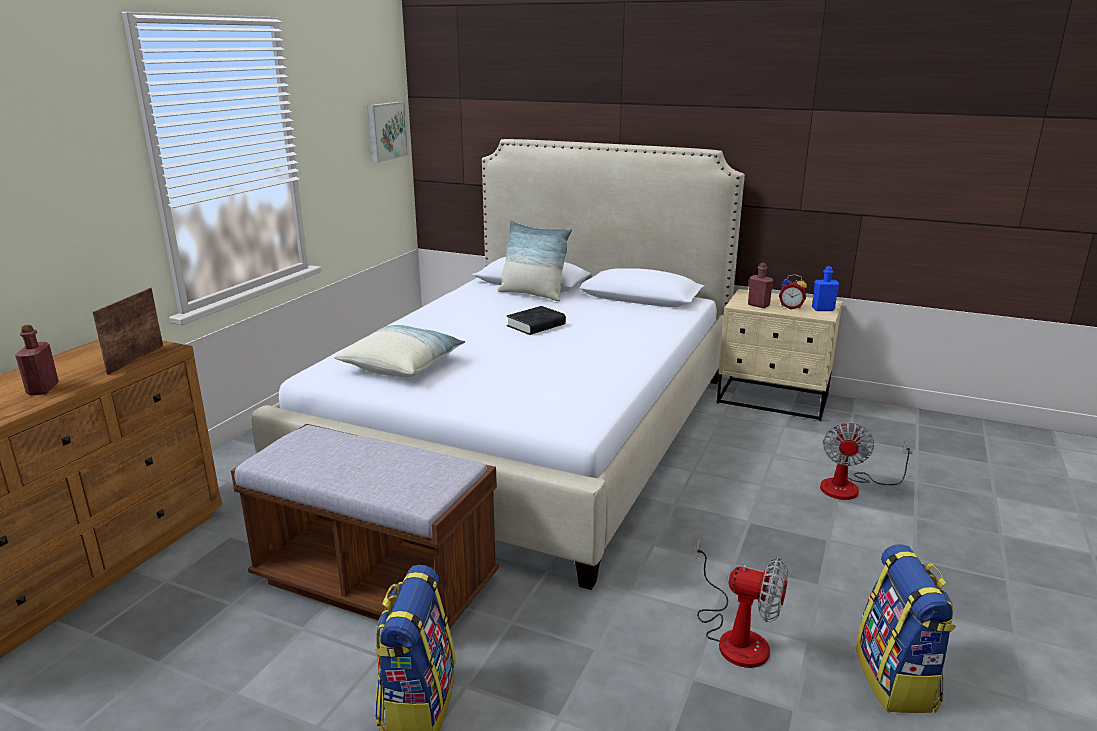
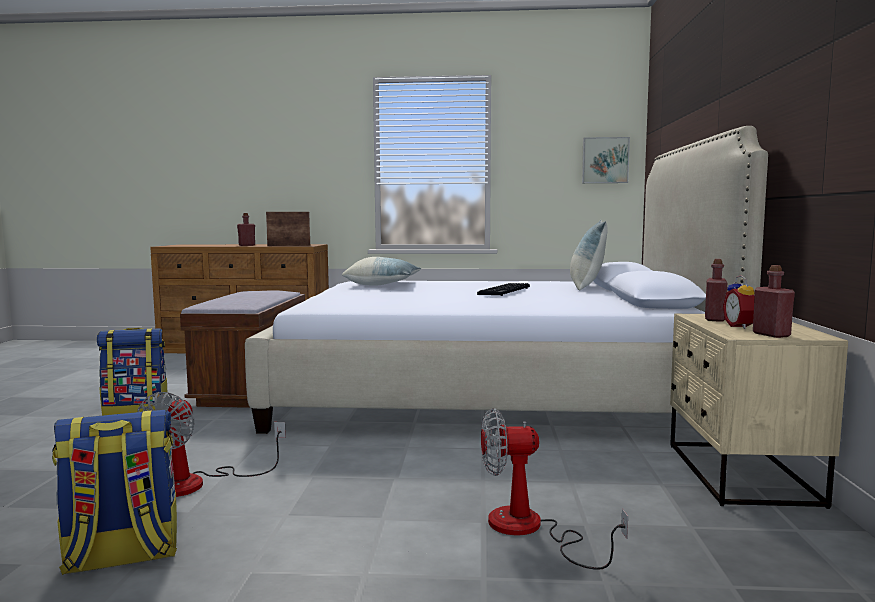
camera: 70 degrees right, 15 degrees down
black book [507,306,566,335] -> keyboard [477,283,530,296]
blue bottle [812,266,839,311] -> red bottle [753,265,795,338]

